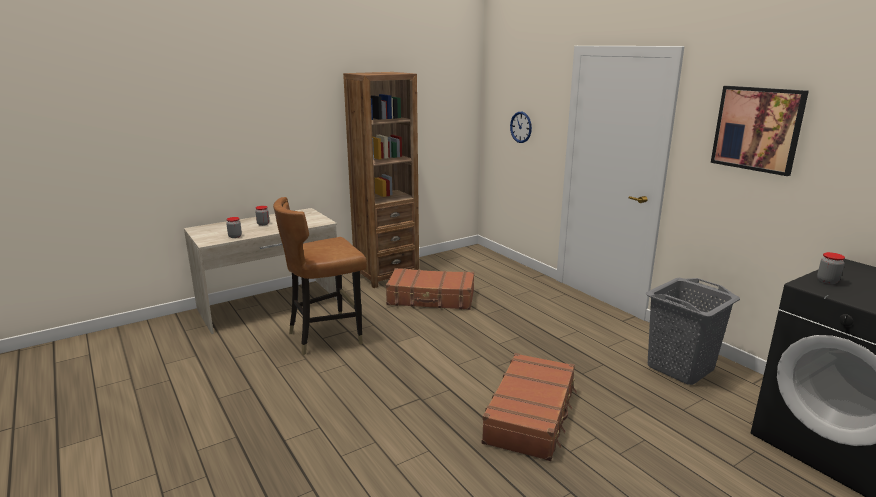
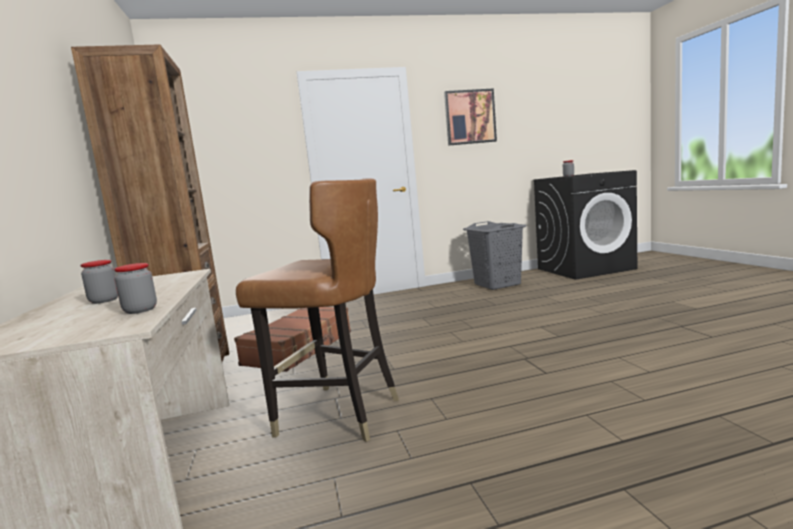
camera: 70 degrees left, 10 degrees down
brown chair [273,197,367,355] -> brown chair turned 60 degrees counterclockwise [236,178,399,442]
brown suitcase [482,353,577,461] -> none
wall clock [510,112,532,143] -> none

